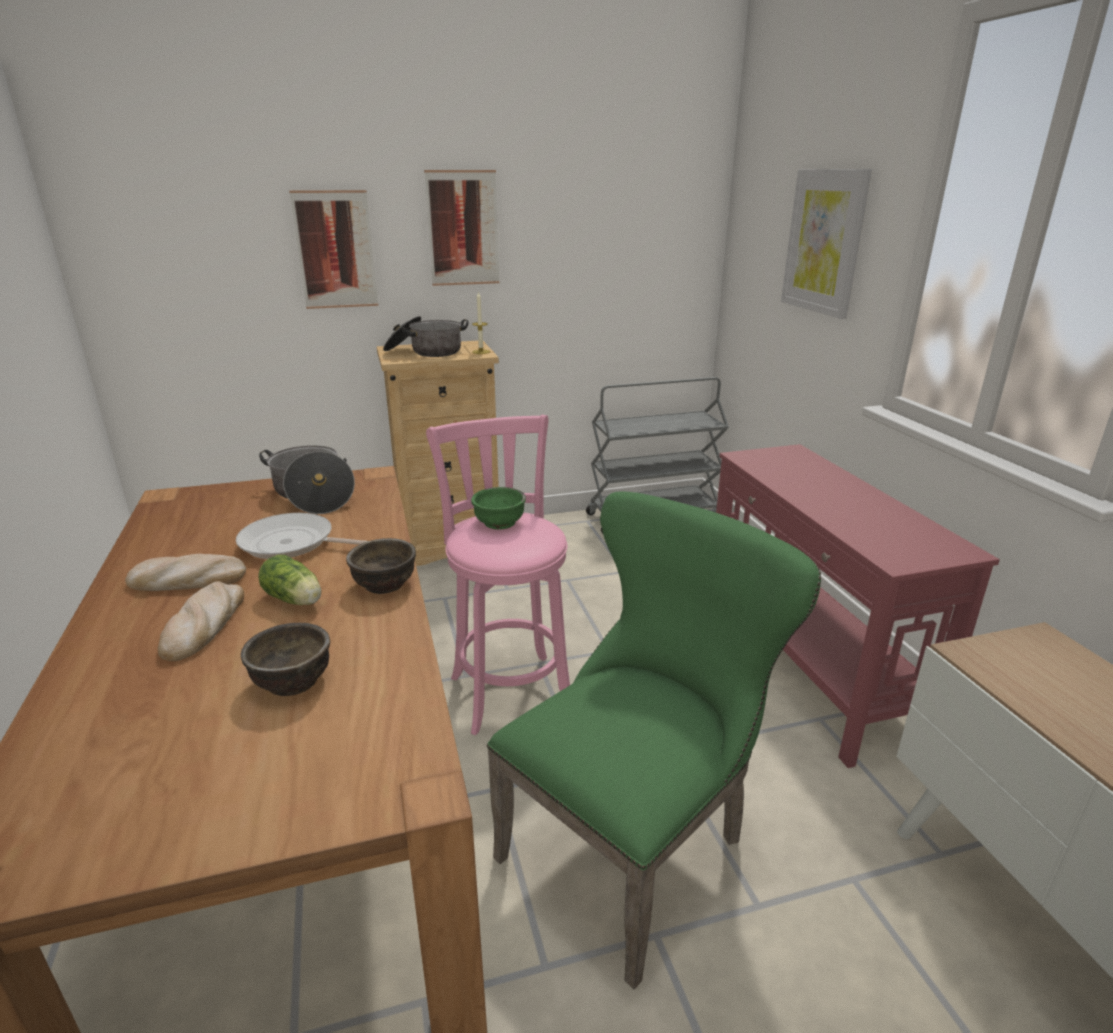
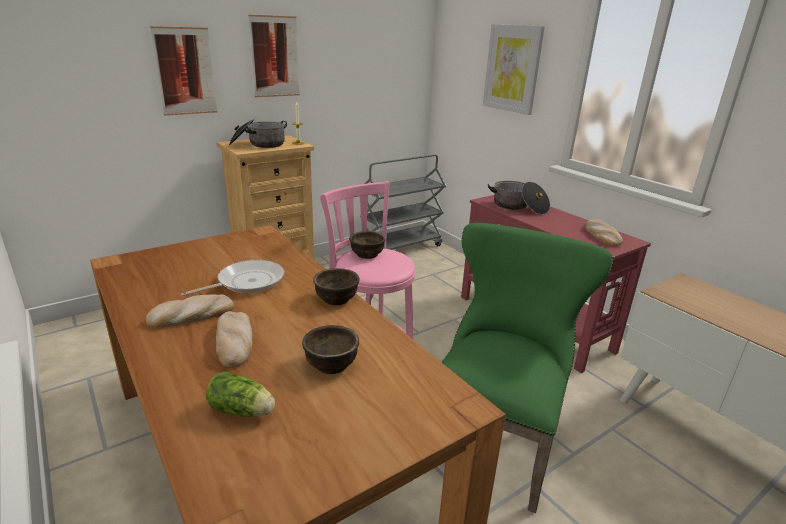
camera: 20 degrees left, 0 degrees up
frying pan [236,513,367,559] -> frying pan turned 150 degrees clockwise [181,260,284,296]
lettuce [258,555,321,605] -> lettuce moved to [206,371,275,417]
cooking pot [259,445,355,514] -> cooking pot moved to [488,181,550,215]
green bowl [471,487,526,529] -> brown bowl [349,231,385,259]
none -> bread [584,219,623,246]

